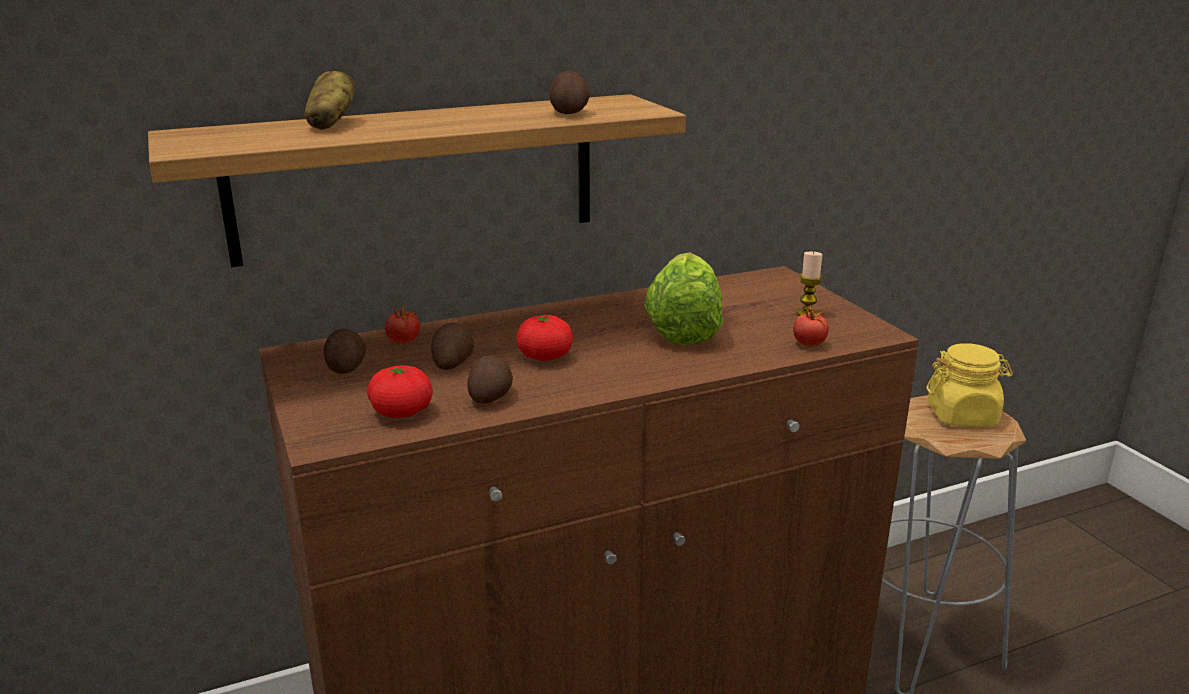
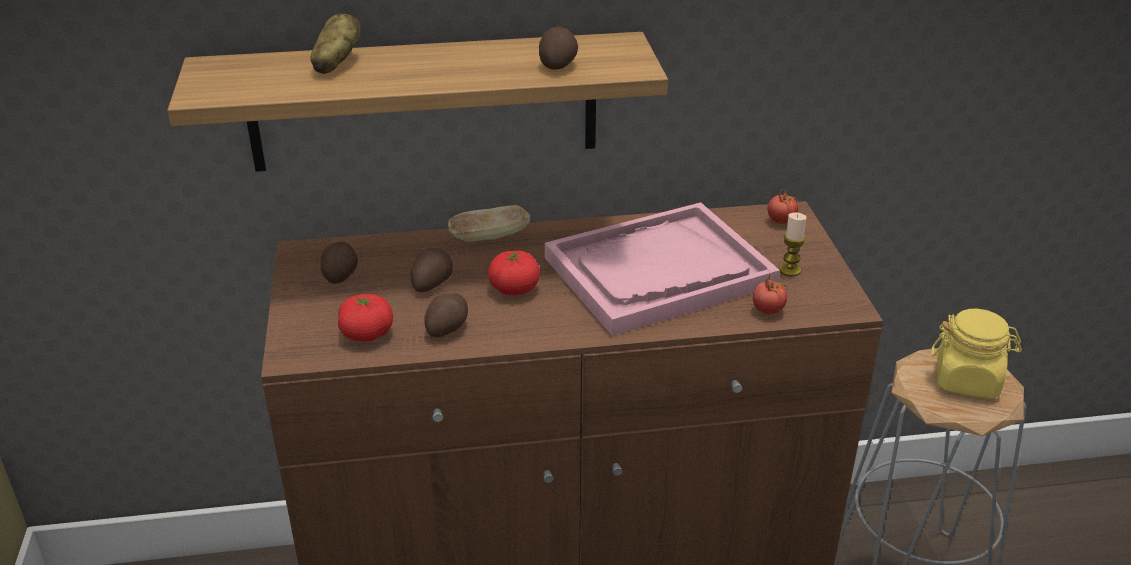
camera: 15 degrees right, 10 degrees up
tomato [385,301,420,344] -> tomato moved to [768,186,799,224]
lettuce [644,252,723,345] -> pink tray [545,202,780,336]
none -> bread [448,205,530,242]

